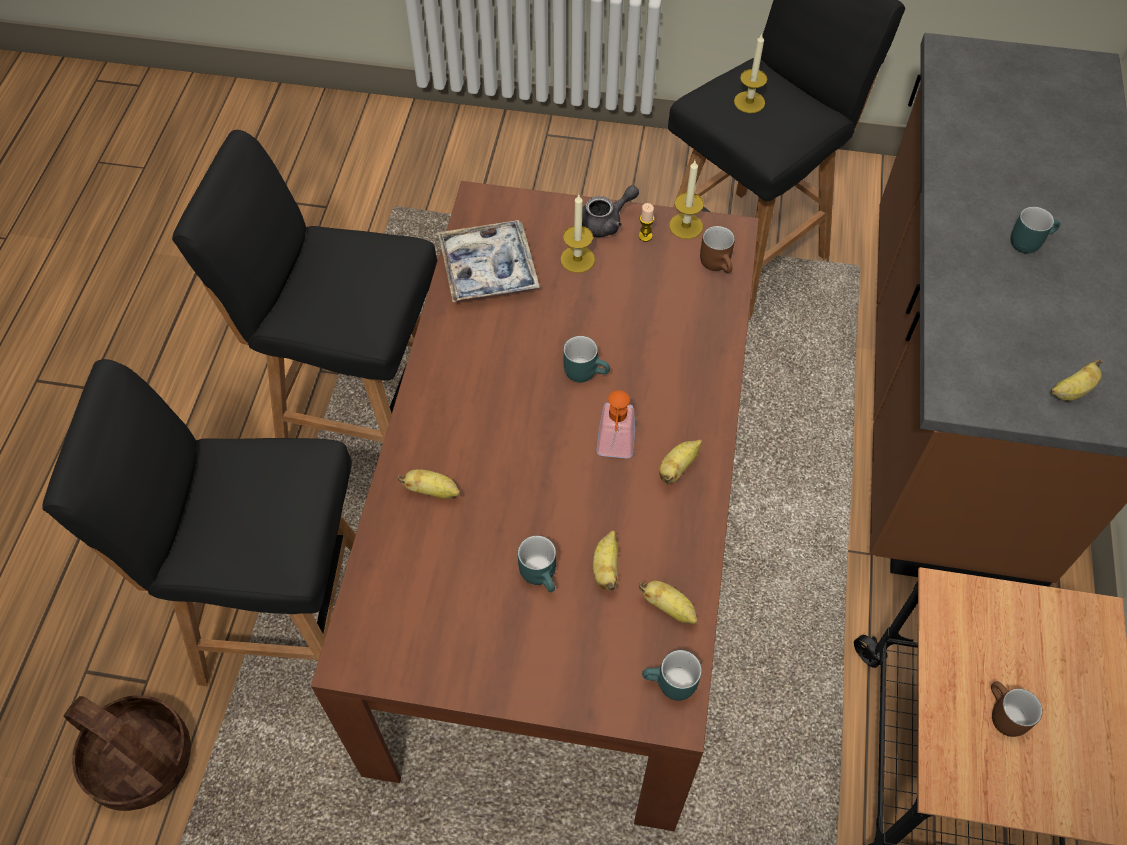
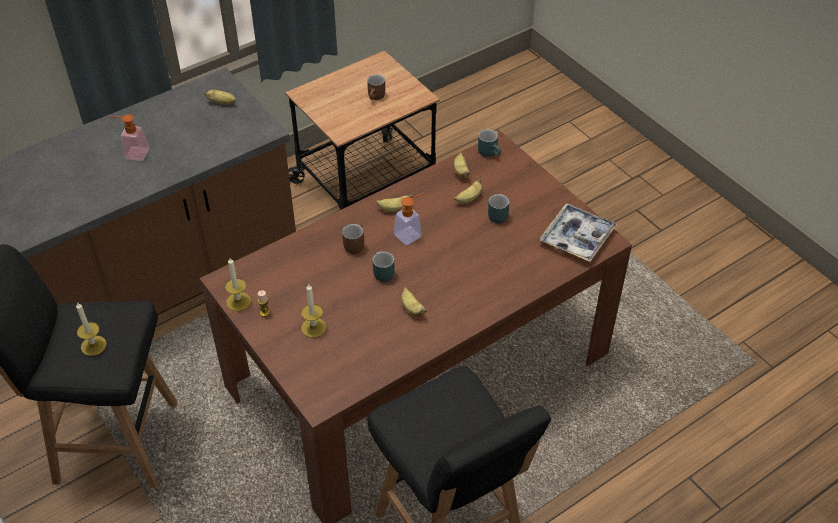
camera: 135 degrees left, 10 degrees down
black stool [43,359,356,686] -> none
basket [63,695,191,811] -> none
banana [398,469,460,499] -> banana moved to [401,287,426,317]
tray [438,220,540,302] -> tray moved to [539,203,617,262]
grey teapot [582,185,639,237] -> none
brown mug [700,226,735,273] -> brown mug moved to [342,224,364,254]
turquoise mug [1010,207,1060,254] -> soap dispenser [108,114,149,161]

